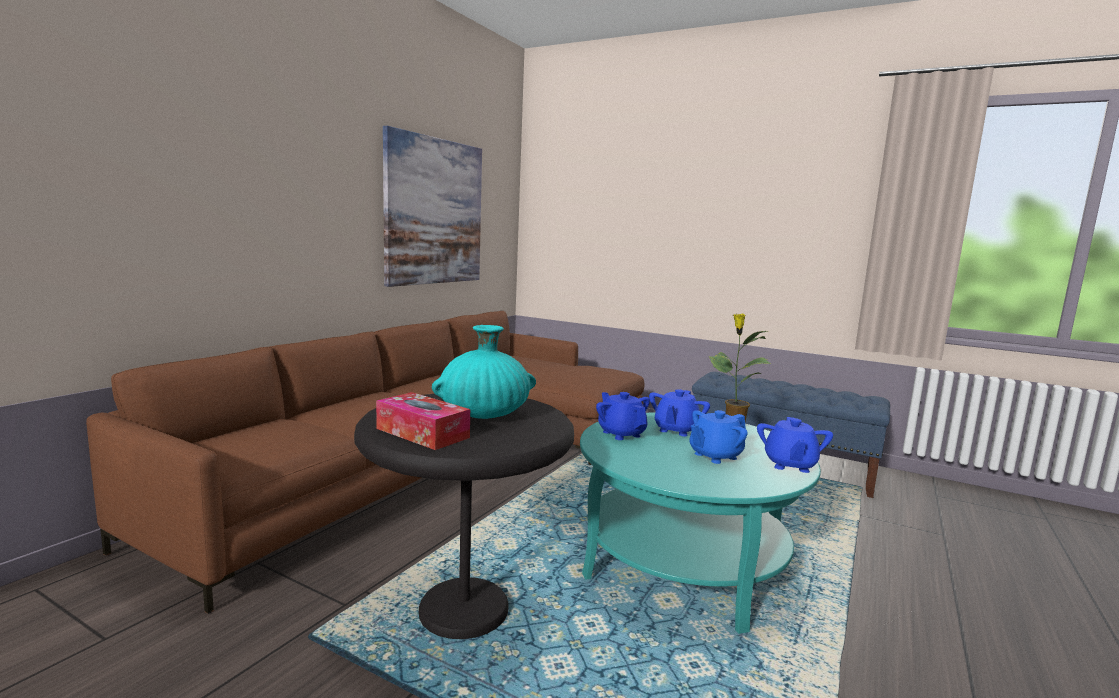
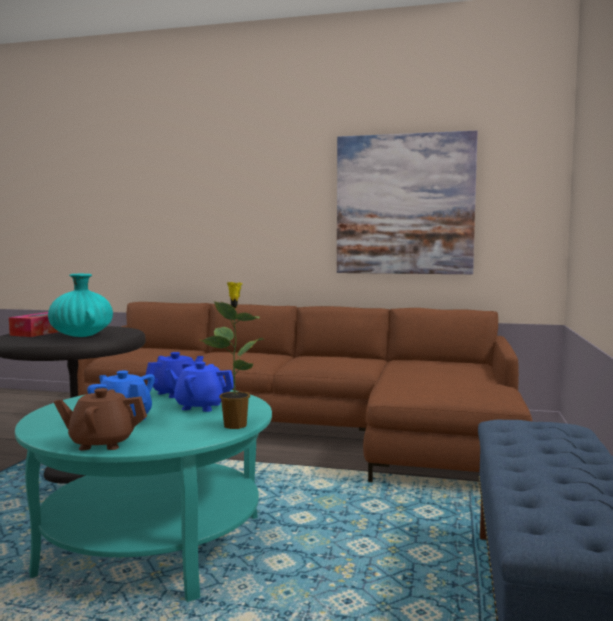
camera: 75 degrees right, 5 degrees down
blue teapot [757,417,833,473] -> brown teapot [54,388,147,450]

